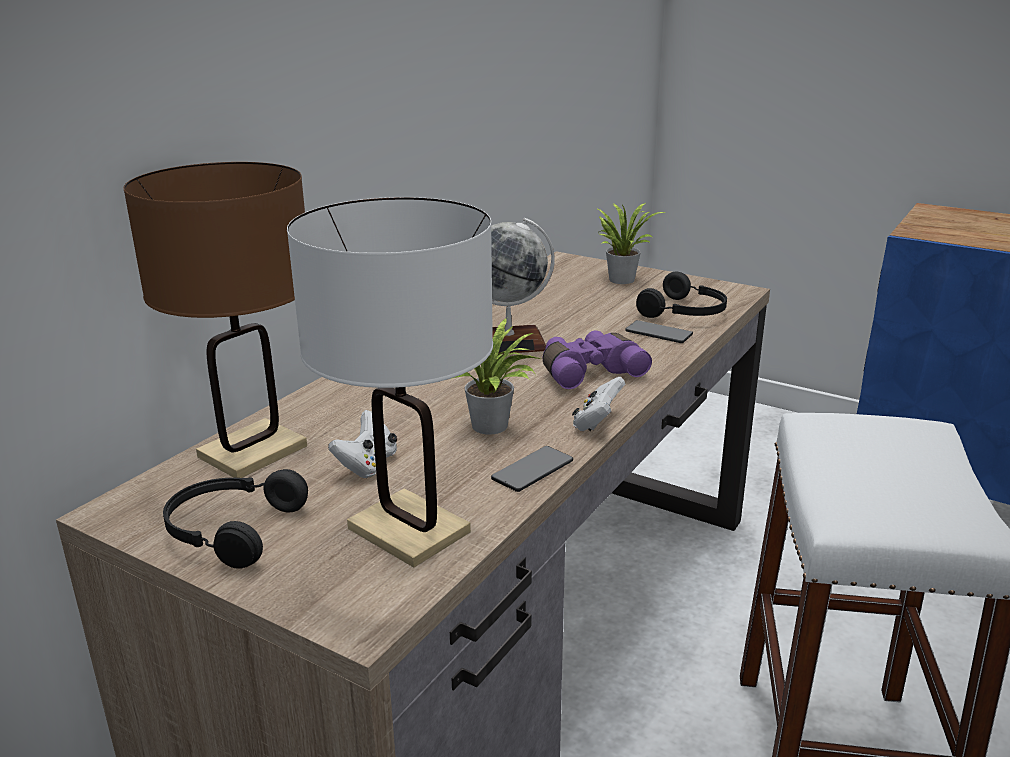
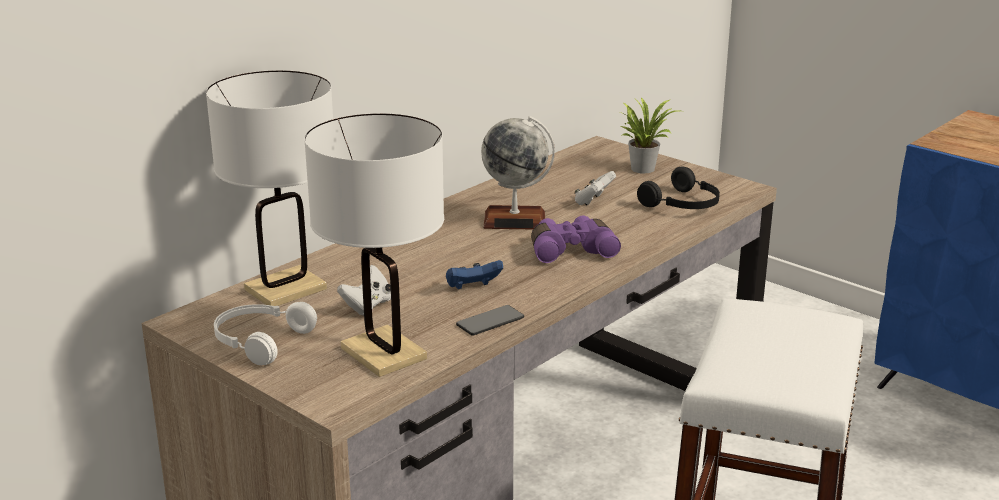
camera: 10 degrees right, 0 degrees up
brown table lamp [123,162,307,478] -> white table lamp [206,70,333,306]
black headphones [163,469,308,569] -> white headphones [214,302,317,365]
potted plant [450,317,542,435] -> blue game controller [446,260,503,289]
white game controller [572,377,625,431] -> white game controller moved to [574,171,616,206]
phone [625,320,693,343] -> none

